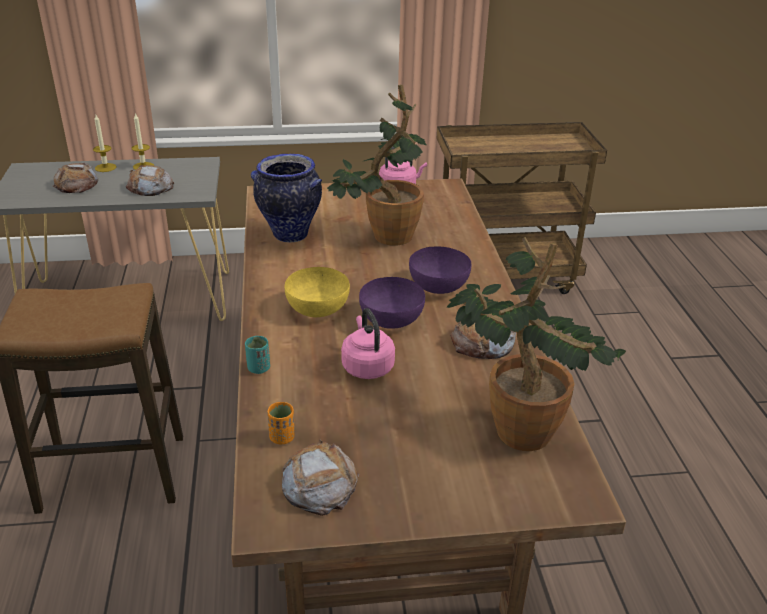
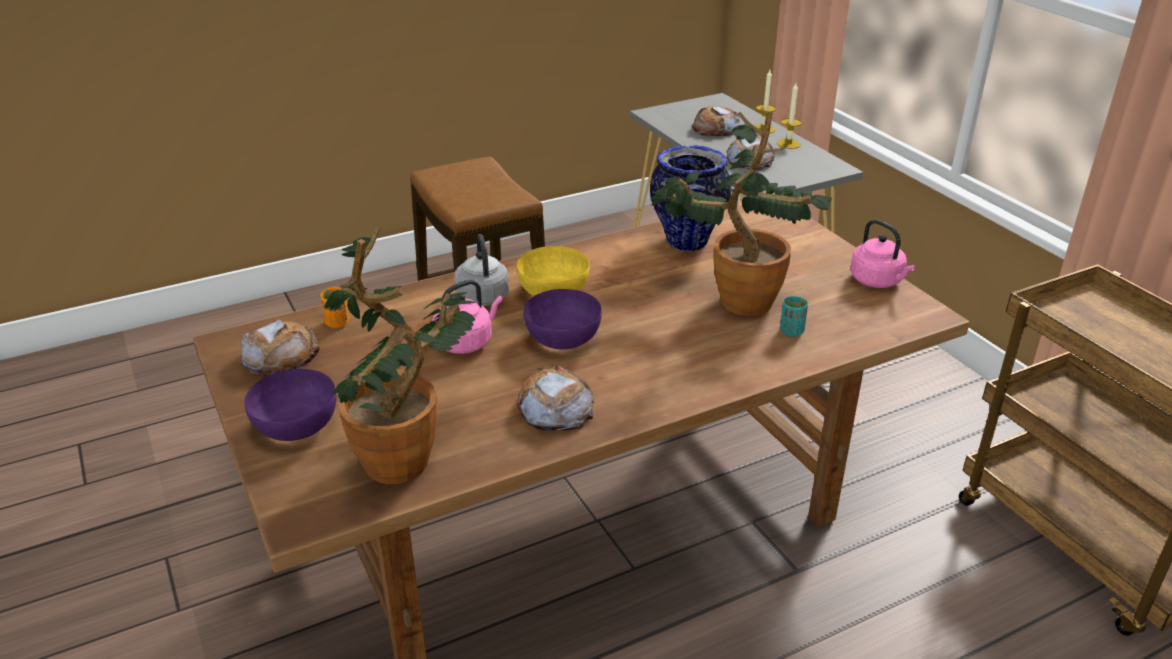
camera: 70 degrees right, 0 degrees up
turquoise cup [245,336,270,374] -> turquoise cup moved to [780,296,808,337]
purple bowl [409,246,471,294] -> purple bowl moved to [245,369,336,441]
none -> grey kettle [454,234,509,306]

